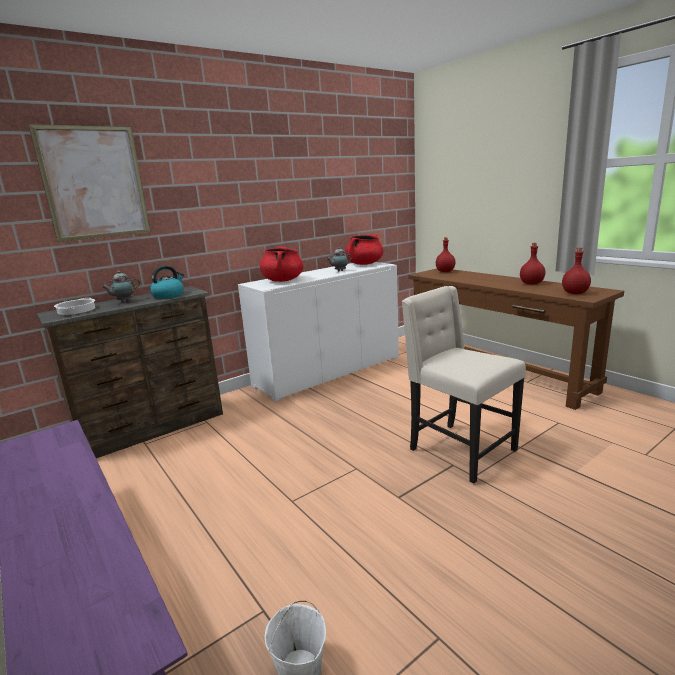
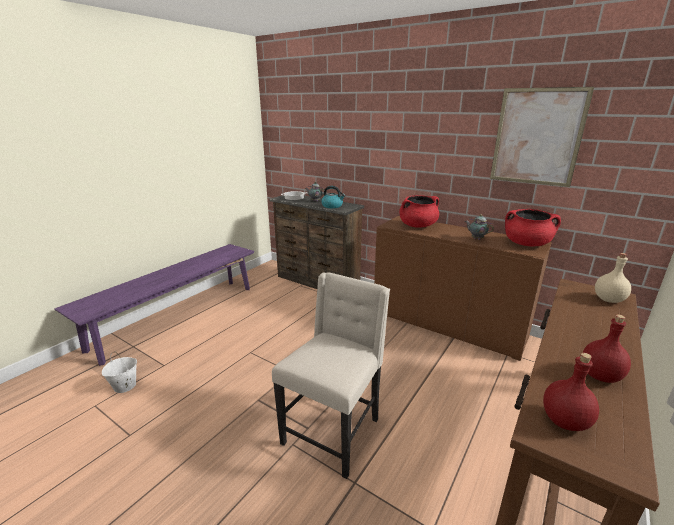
camera: 70 degrees right, 5 degrees up
picture [28,124,151,242] -> picture moved to [490,87,594,187]
white cabinet [238,262,399,401] -> brown cabinet [374,216,552,361]
red bottle [436,237,455,272] -> beige bottle [595,253,631,303]

